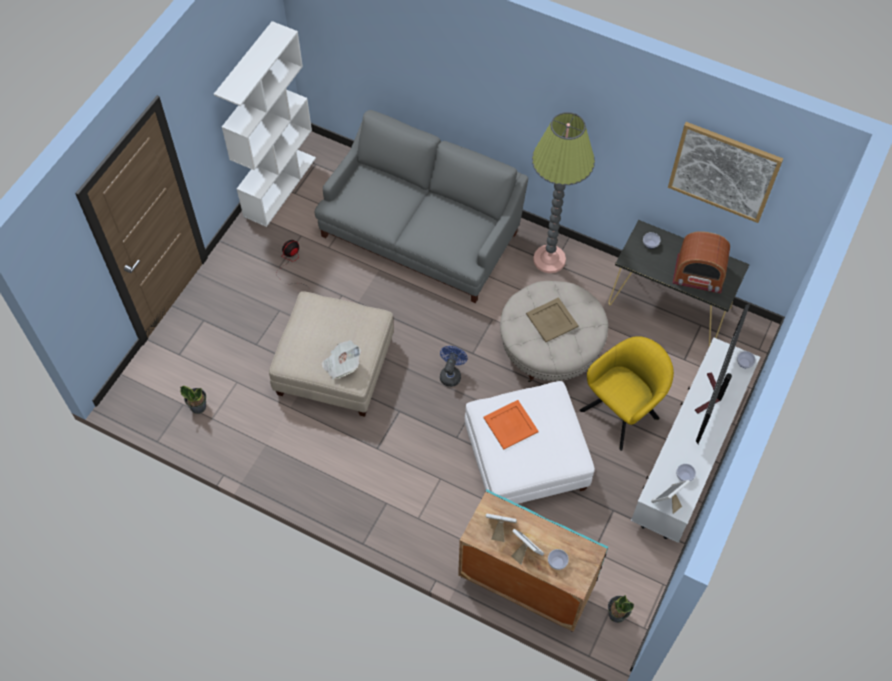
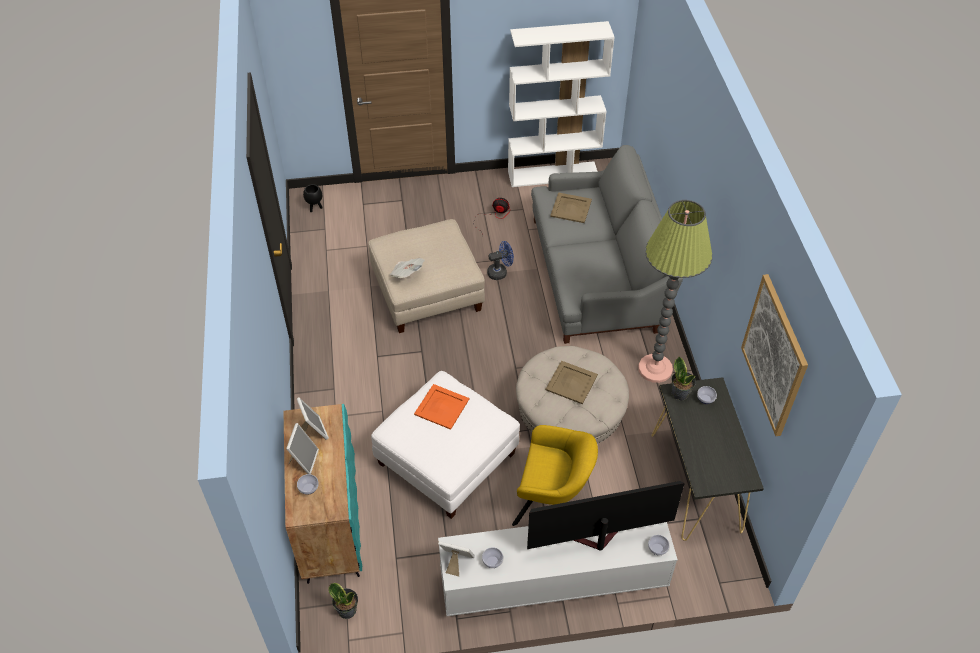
camera: 55 degrees right, 10 degrees down
potted plant [180,386,206,414] -> potted plant moved to [671,357,696,401]
blue fan [440,346,467,387] -> blue fan moved to [487,241,514,280]
radio [673,231,730,294] -> none
none -> black planter [303,184,323,212]
none -> beige tray [550,192,592,223]

